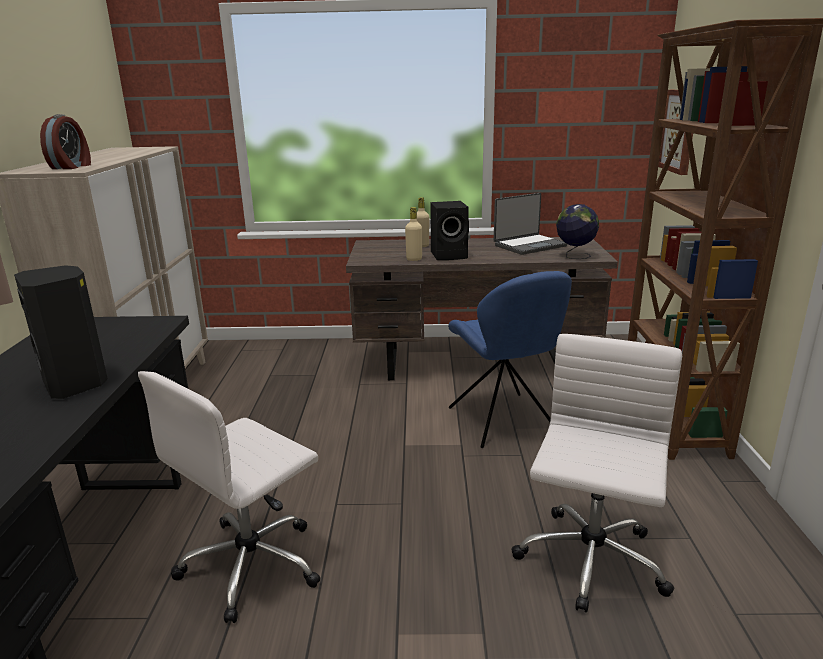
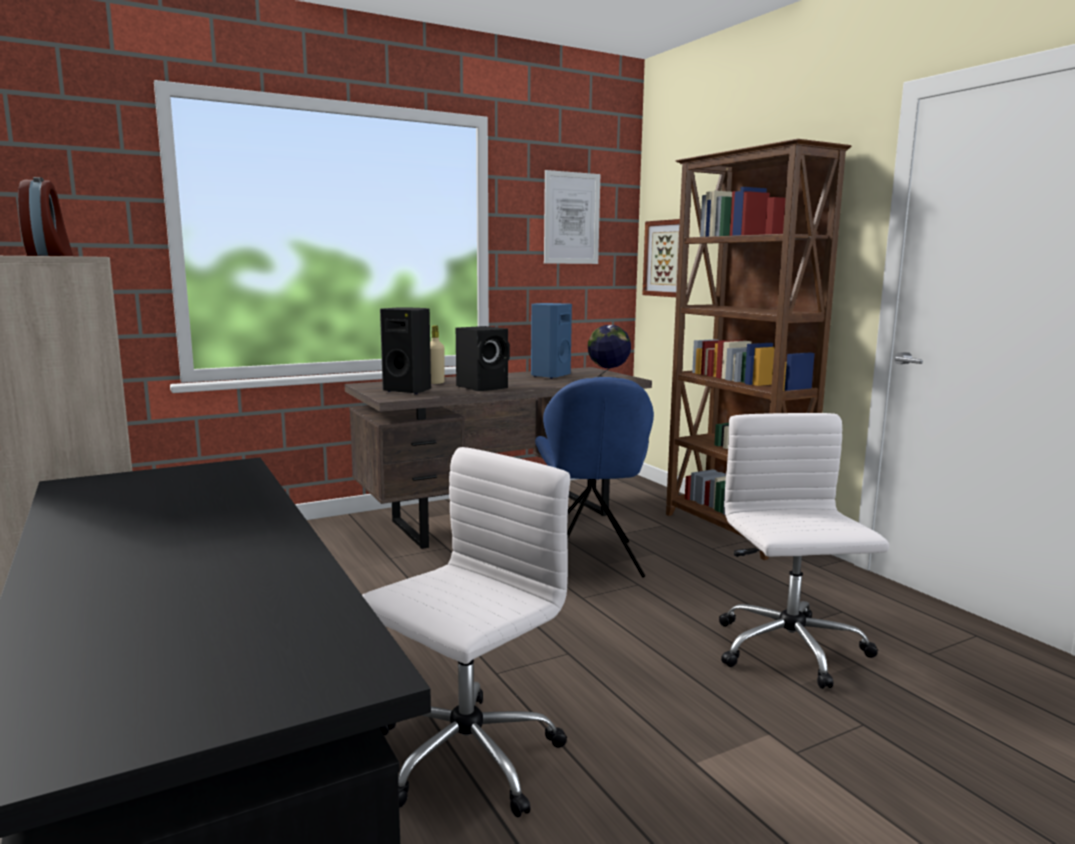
camera: 30 degrees left, 10 degrees down
black speaker [14,265,108,399] -> black speaker moved to [380,307,431,394]
white office chair [138,371,320,623] -> white office chair turned 150 degrees counterclockwise [362,447,570,817]
beige bottle [405,207,422,261] -> none
blue chair [448,271,572,448] -> blue chair turned 45 degrees clockwise [535,377,654,578]
laptop [494,193,567,255] -> blue speaker [531,303,572,379]
none -> picture [544,170,600,264]

